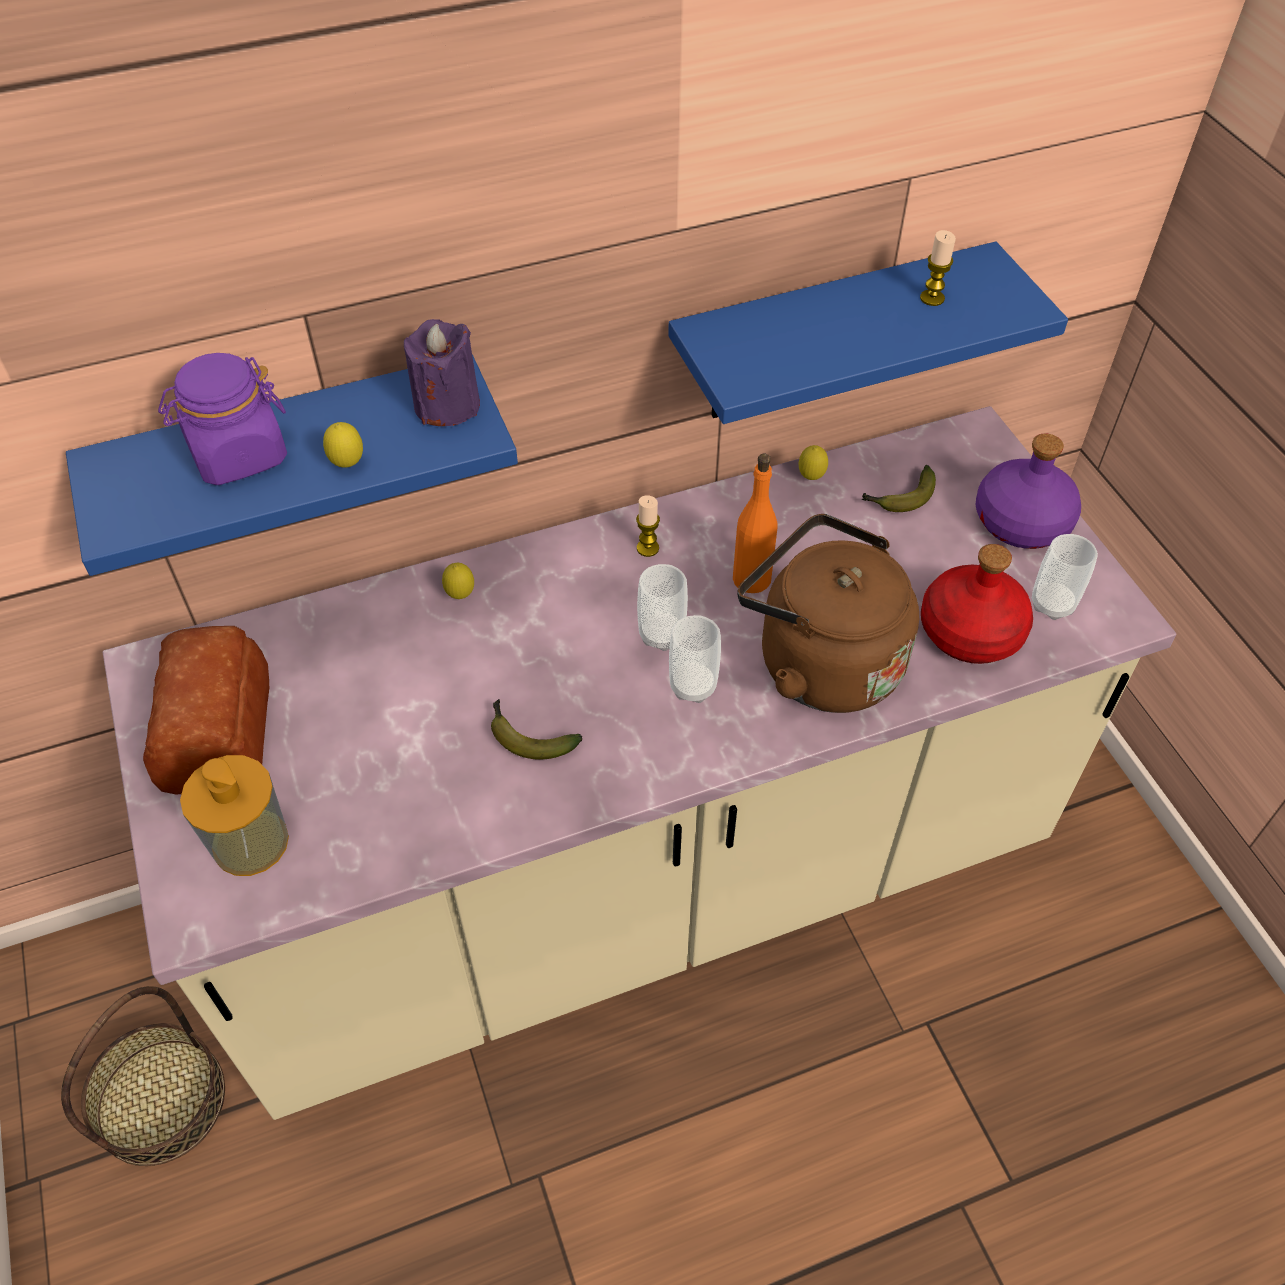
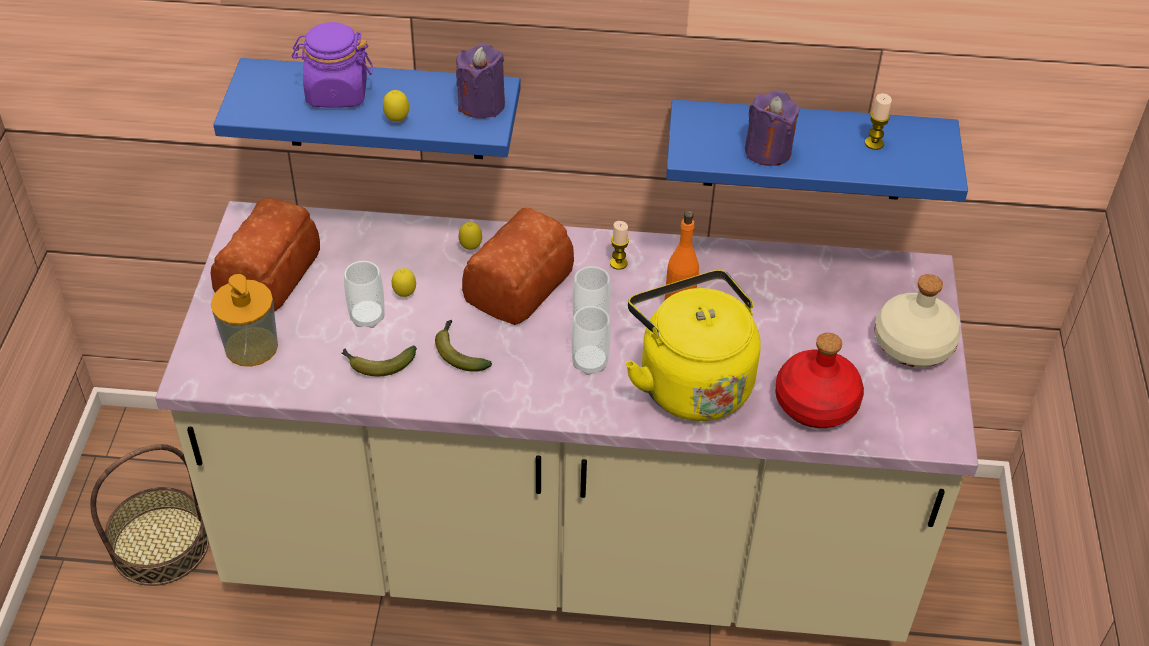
camera: 25 degrees right, 5 degrees down
brown kettle [738,514,919,713] -> yellow kettle [625,270,761,421]
lemon [799,445,828,480] -> lemon moved to [392,268,416,297]
banana [862,465,936,512] -> banana moved to [342,345,417,376]
purple bottle [976,434,1081,549] -> beige bottle [874,274,961,367]
cup [1032,534,1098,620] -> cup moved to [344,261,384,328]
none -> bread [462,208,574,325]
none -> purple candle [744,90,800,166]

